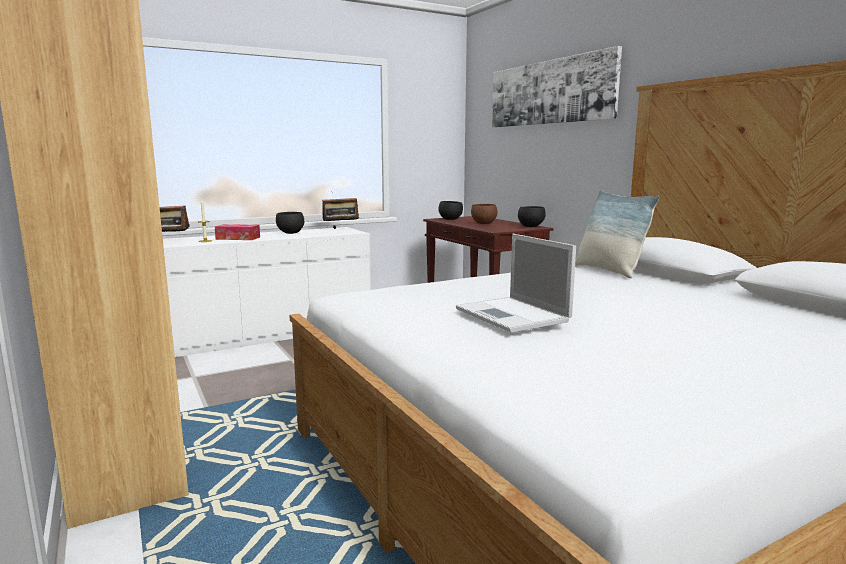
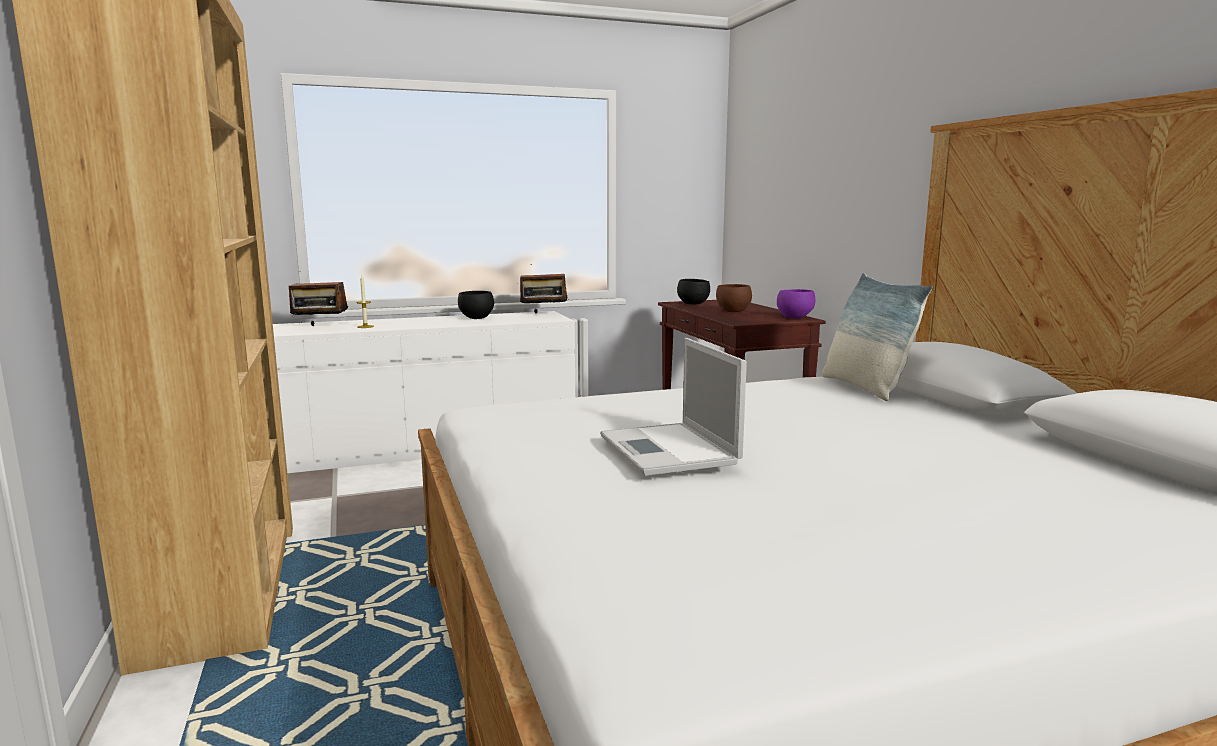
camera: 10 degrees right, 0 degrees up
tissue box [215,224,260,240] -> none
picture [492,46,622,128] -> none
black bowl [518,206,545,227] -> purple bowl [777,289,815,318]

